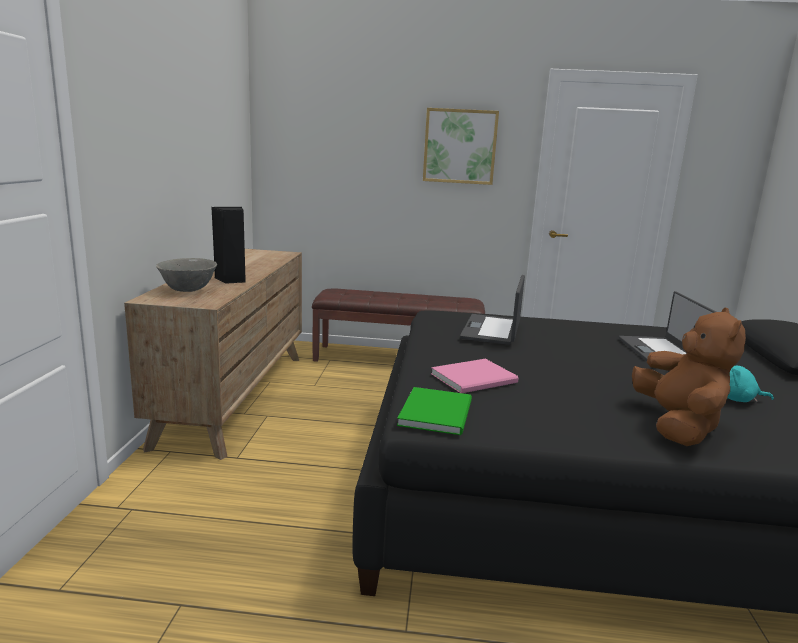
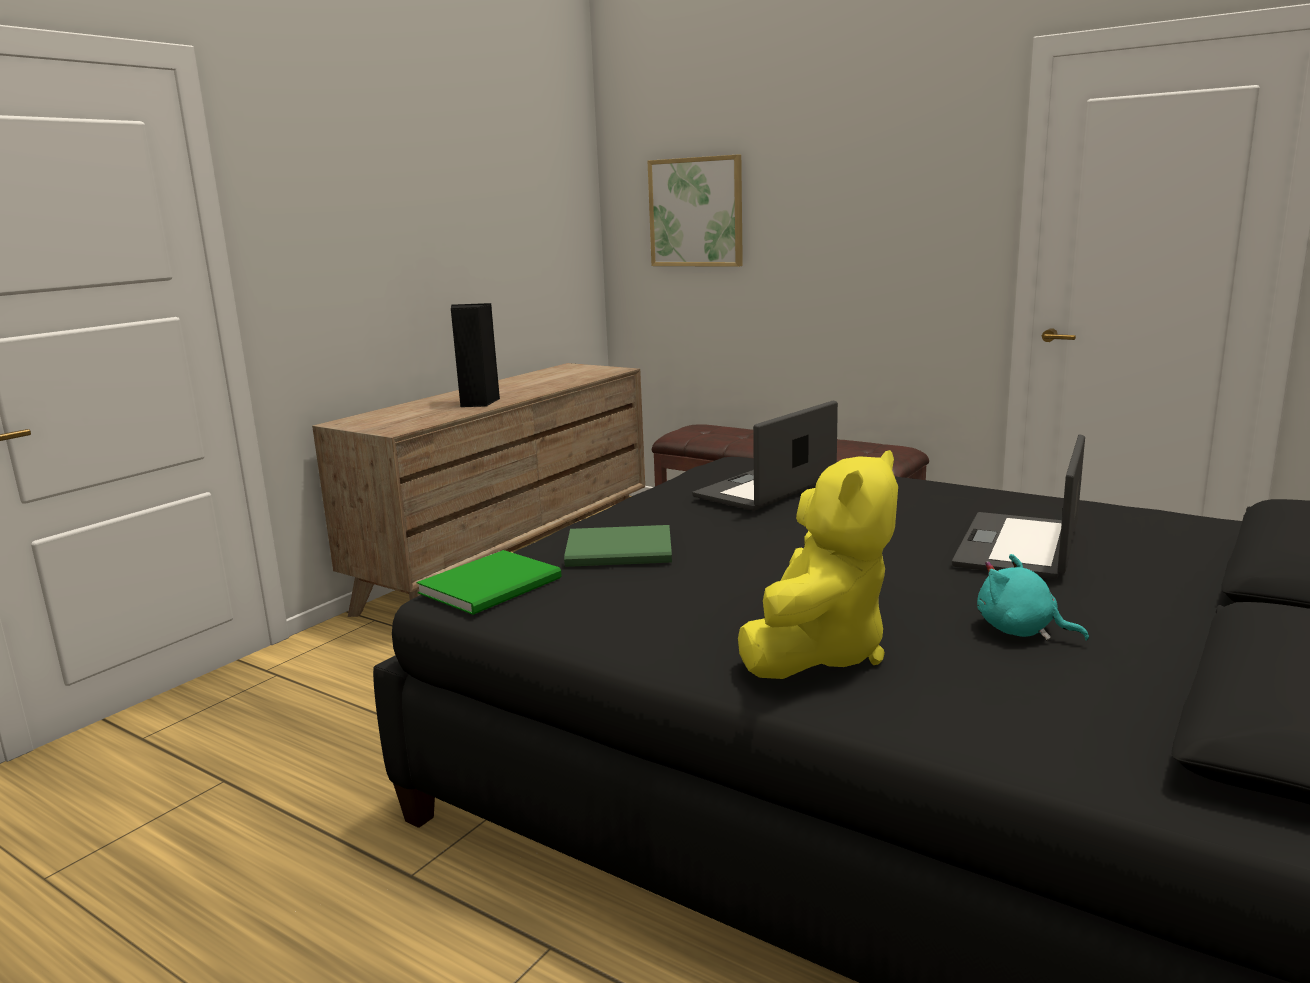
camera: 30 degrees right, 0 degrees up
grey bowl [156,258,217,292] -> none
picture [423,108,499,185] -> picture moved to [648,155,743,267]
pink book [431,359,519,393] -> green book [564,525,672,567]
brown plush toy [632,308,746,446] -> yellow plush toy [738,450,898,679]

